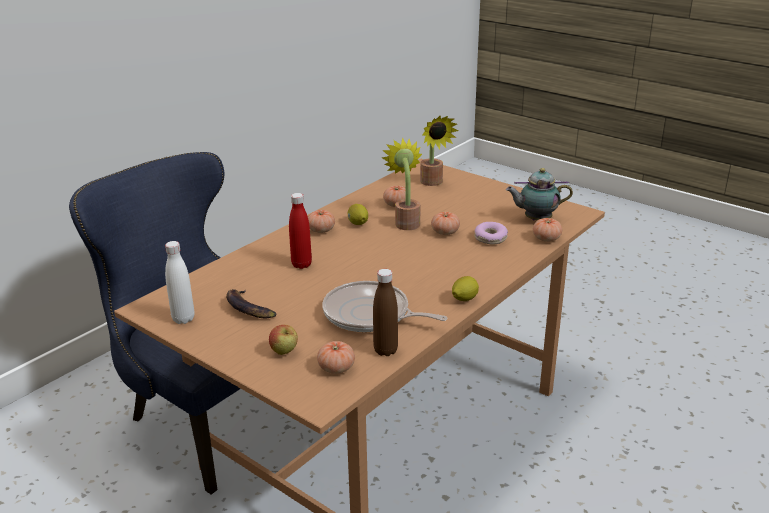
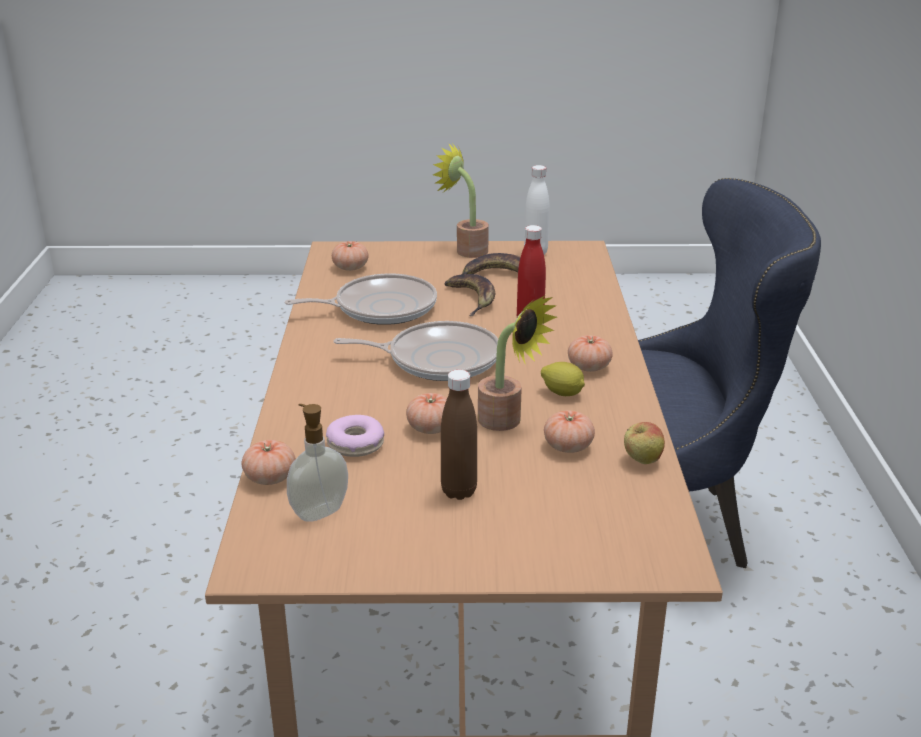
camera: 140 degrees right, 0 degrees up
apple [269,325,298,355] -> apple moved to [624,422,665,464]
brown bottle [373,269,398,356] -> brown bottle moved to [441,370,477,500]
potted plant [420,116,459,186] -> potted plant moved to [433,143,489,258]
lemon [452,276,479,301] -> none
teapot [506,168,573,220] -> soap dispenser [287,404,348,522]
none -> frying pan [334,321,498,381]
none -> banana [445,274,495,316]

